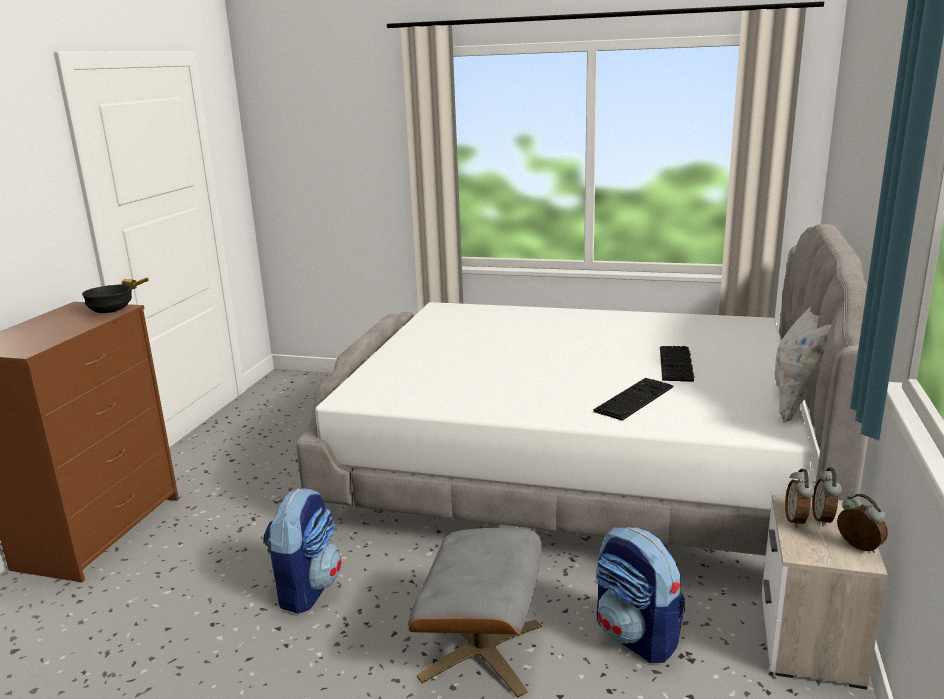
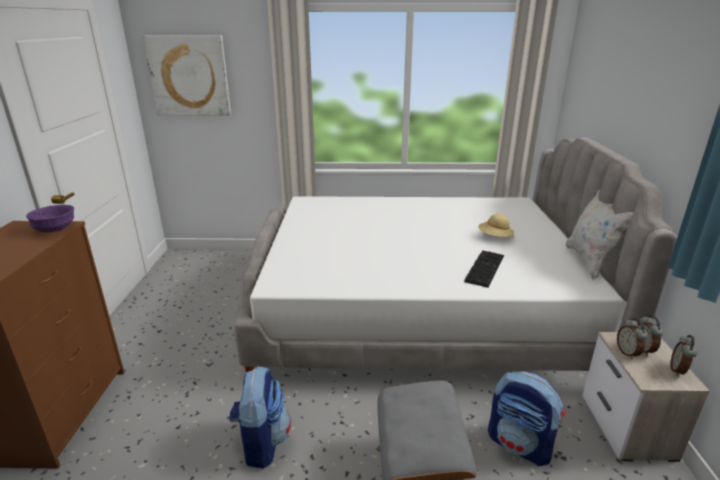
camera: 15 degrees left, 5 degrees up
black bowl [82,284,132,313] -> purple bowl [26,205,74,232]
keyboard [660,346,694,382] -> beige hat [478,214,514,237]
alarm clock [837,494,888,553] -> alarm clock turned 105 degrees counterclockwise [670,335,697,376]
none -> picture [143,35,231,116]

